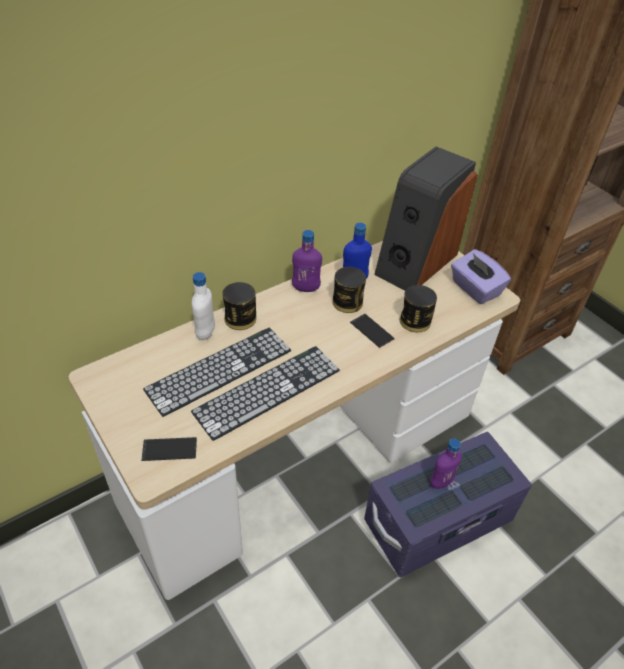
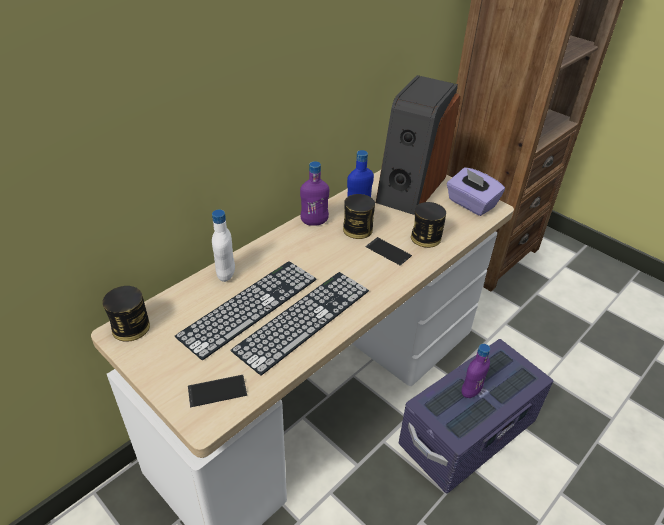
camera: 10 degrees left, 5 degrees down
can [222,282,256,330] -> can moved to [102,286,150,342]

